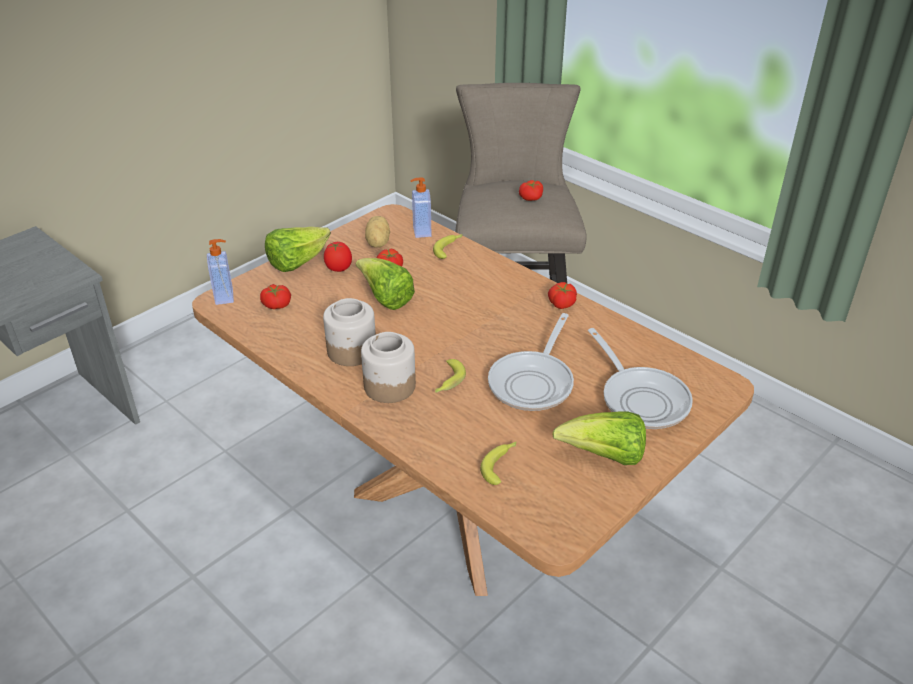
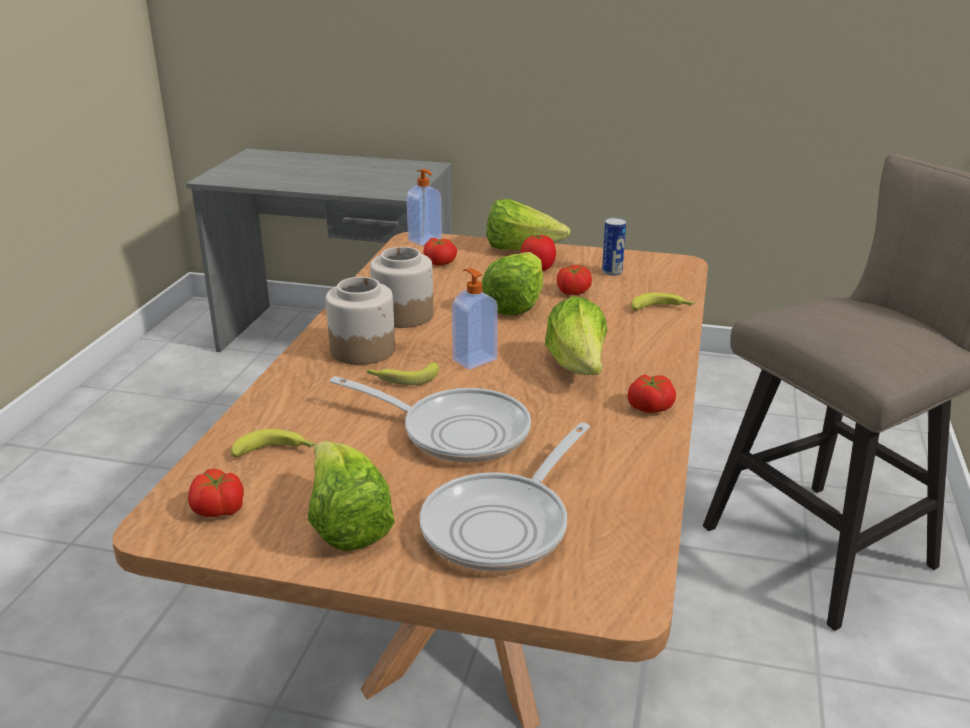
camera: 60 degrees right, 10 degrees down
potato [365,216,390,248] -> can [602,218,626,276]
soap dispenser [410,177,431,238] -> soap dispenser moved to [452,268,498,370]
frying pan [488,313,574,411] -> frying pan turned 150 degrees counterclockwise [330,376,531,462]
tomato [519,180,543,201] -> tomato moved to [188,469,244,517]
none -> lettuce [545,296,607,375]

